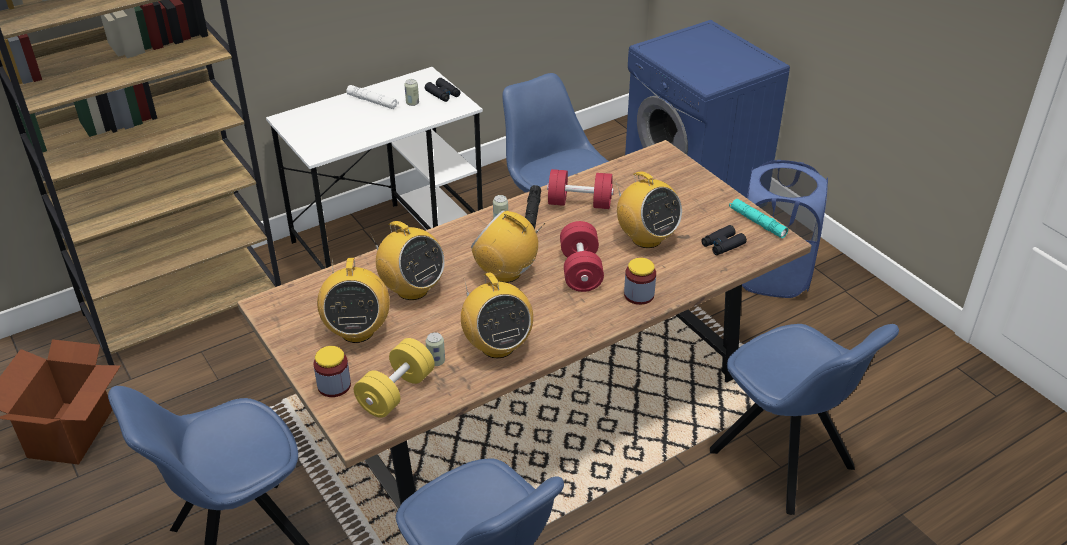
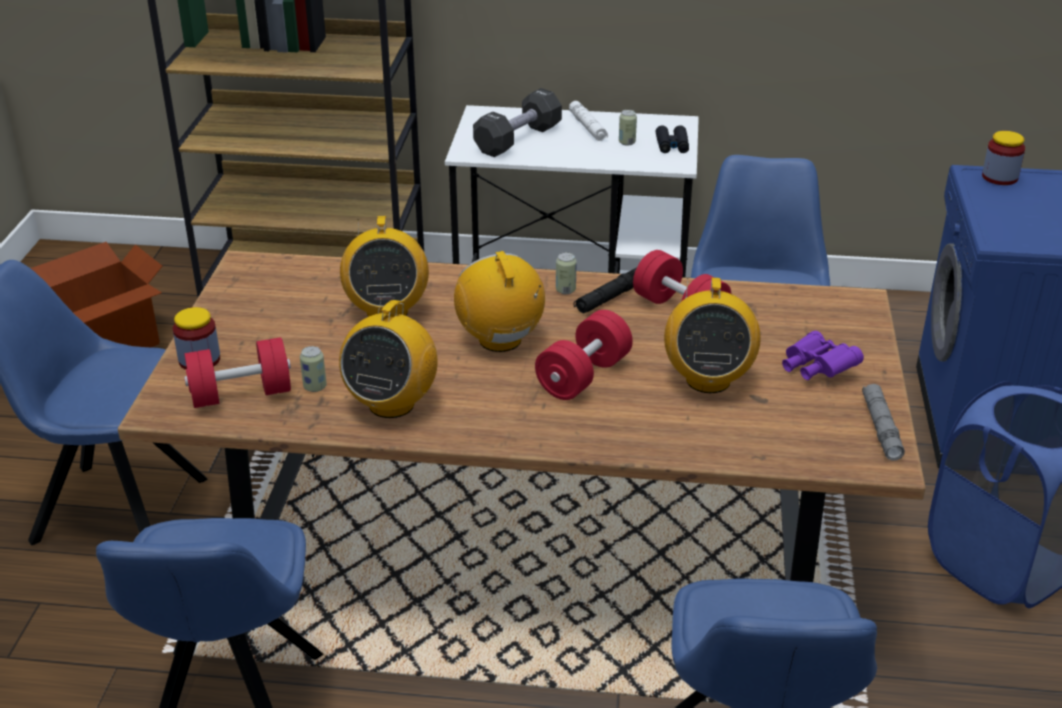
camera: 40 degrees right, 5 degrees down
radio [317,258,390,343] -> none
yellow dumbbell [354,338,435,418] -> red dumbbell [184,337,291,408]
jar [624,258,656,305] -> jar moved to [982,131,1025,185]
black binoculars [701,225,747,255] -> none
turquoise flashlight [729,199,788,238] -> grey flashlight [862,384,905,461]
none -> black dumbbell [473,88,562,157]
none -> purple binoculars [782,331,864,380]

